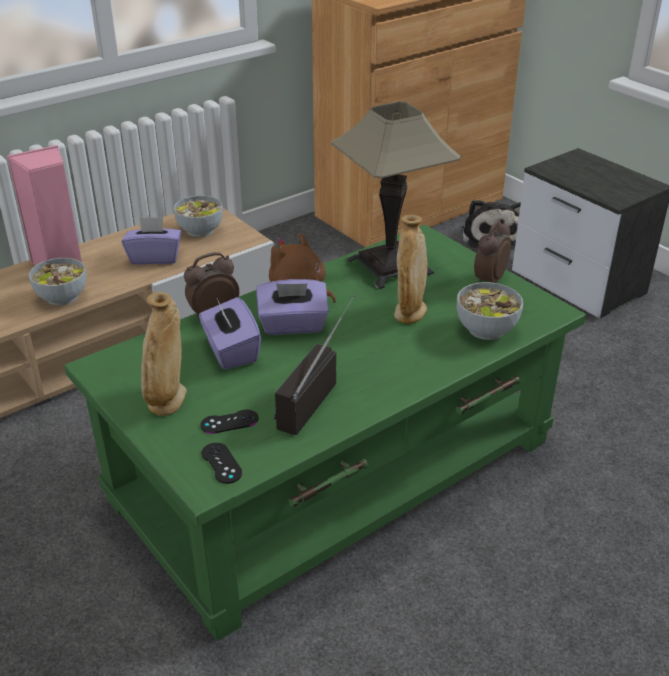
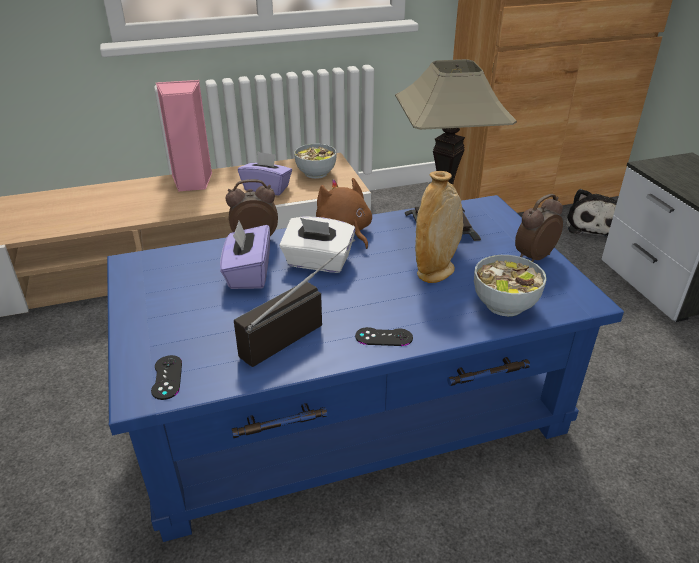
camera: 20 degrees right, 0 degrees up
bowl [29,258,86,306] -> none
green coffee table [64,225,586,641] -> blue coffee table [107,195,624,542]
beige vase [141,292,187,416] -> none
black game controller [200,409,259,434] -> black game controller moved to [355,327,413,346]
purple tissue box [256,279,329,335] -> white tissue box [280,217,356,273]

